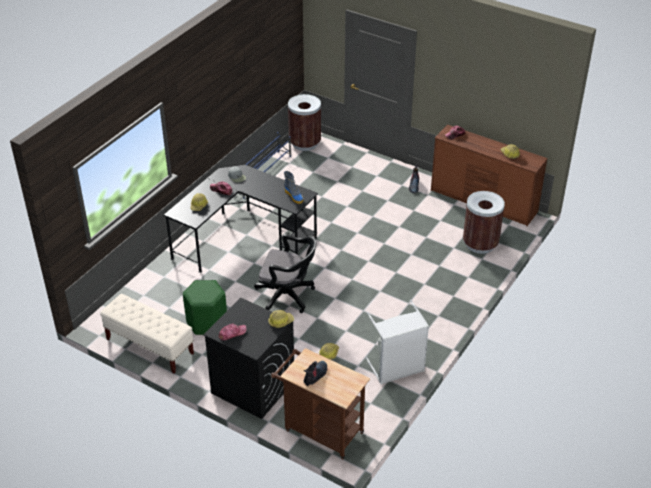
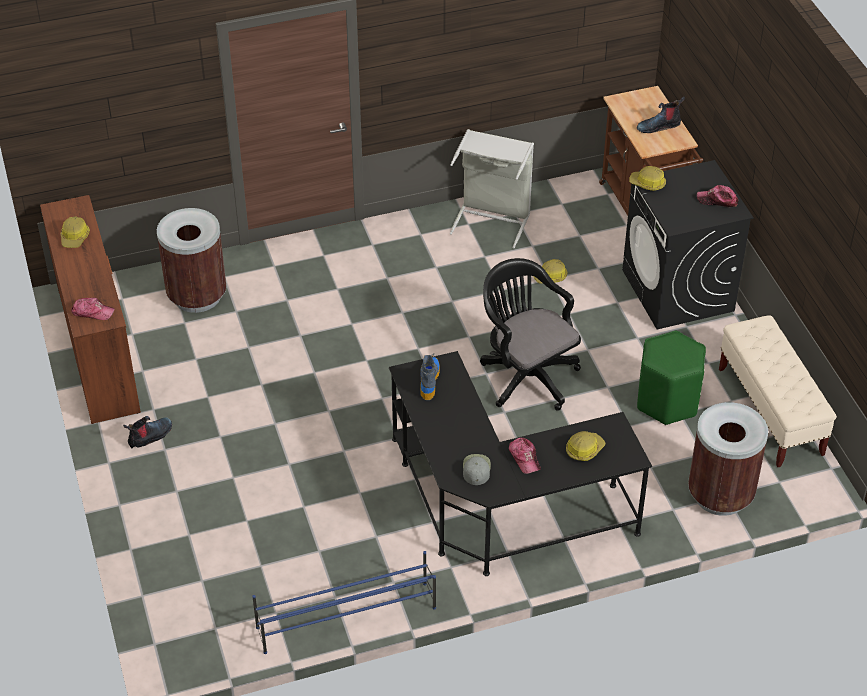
camera: 140 degrees left, 5 degrees up
brown trash can [288,94,321,151] -> brown trash can moved to [688,402,768,516]

